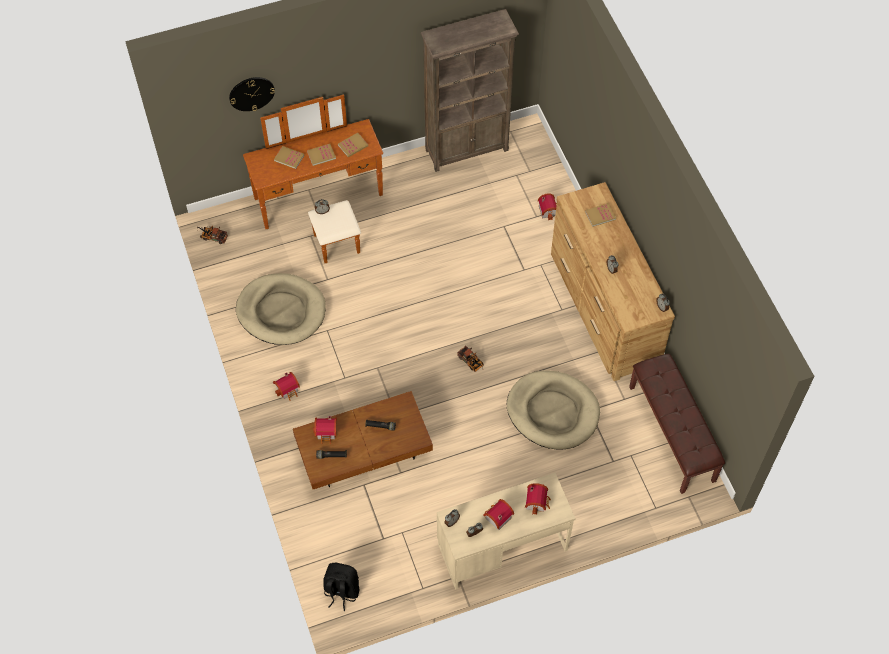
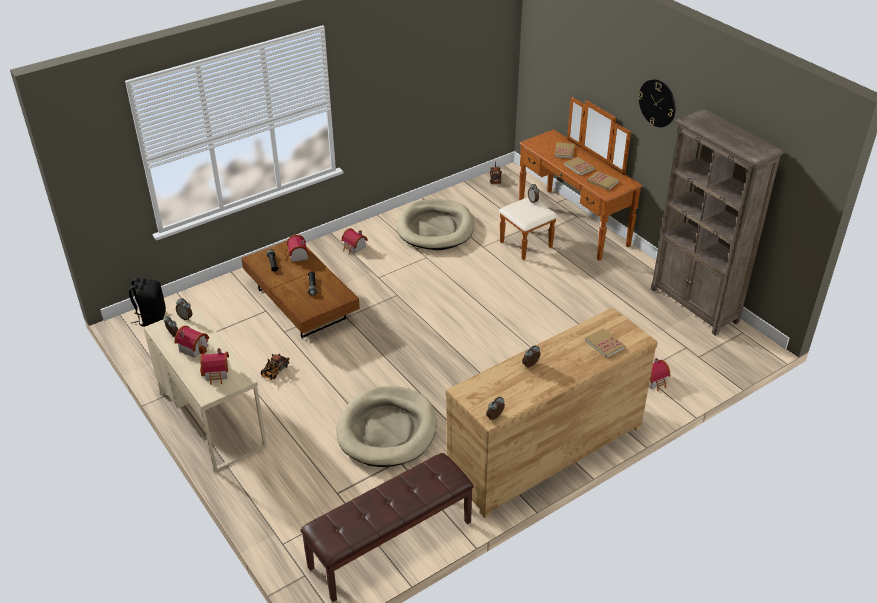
camera: 75 degrees right, 20 degrees down
wall clock [229,77,275,111] -> wall clock moved to [638,79,676,127]
toy truck [457,345,483,372] -> toy truck moved to [261,354,289,380]

